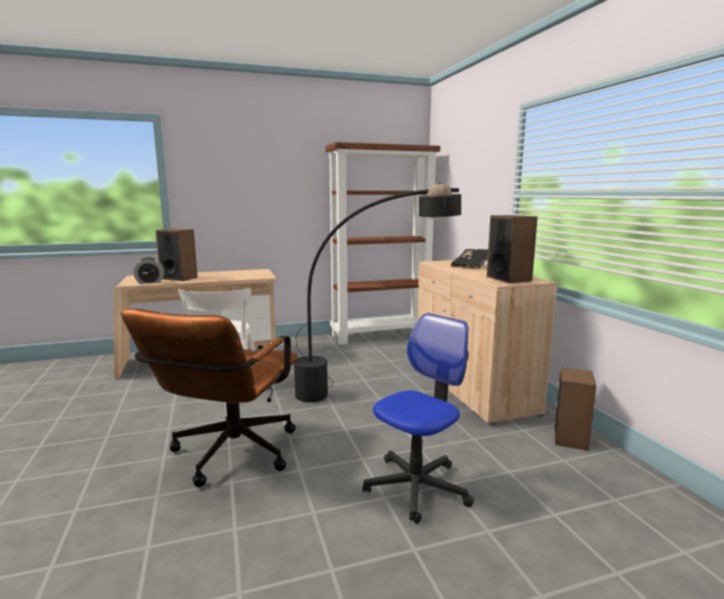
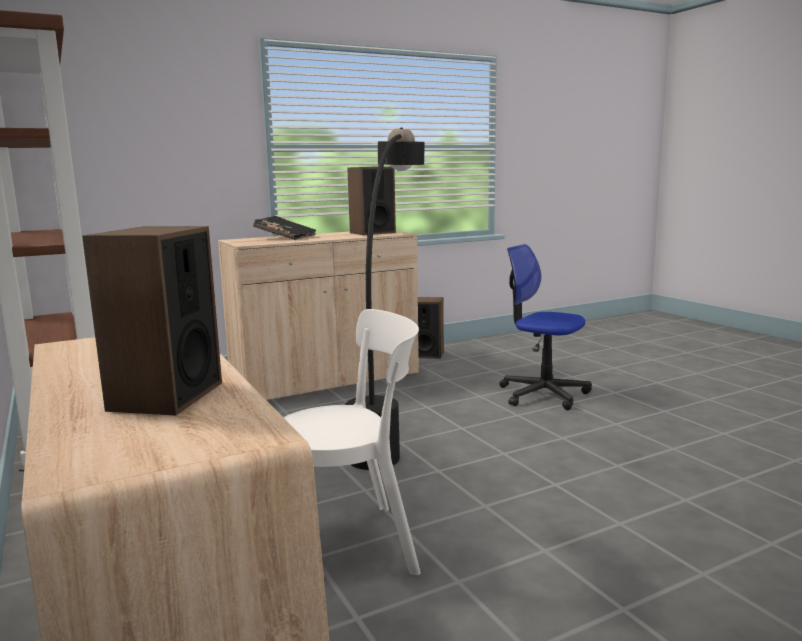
camera: 100 degrees left, 0 degrees up
brown office chair [121,309,298,487] -> none
alarm clock [134,258,164,284] -> none

